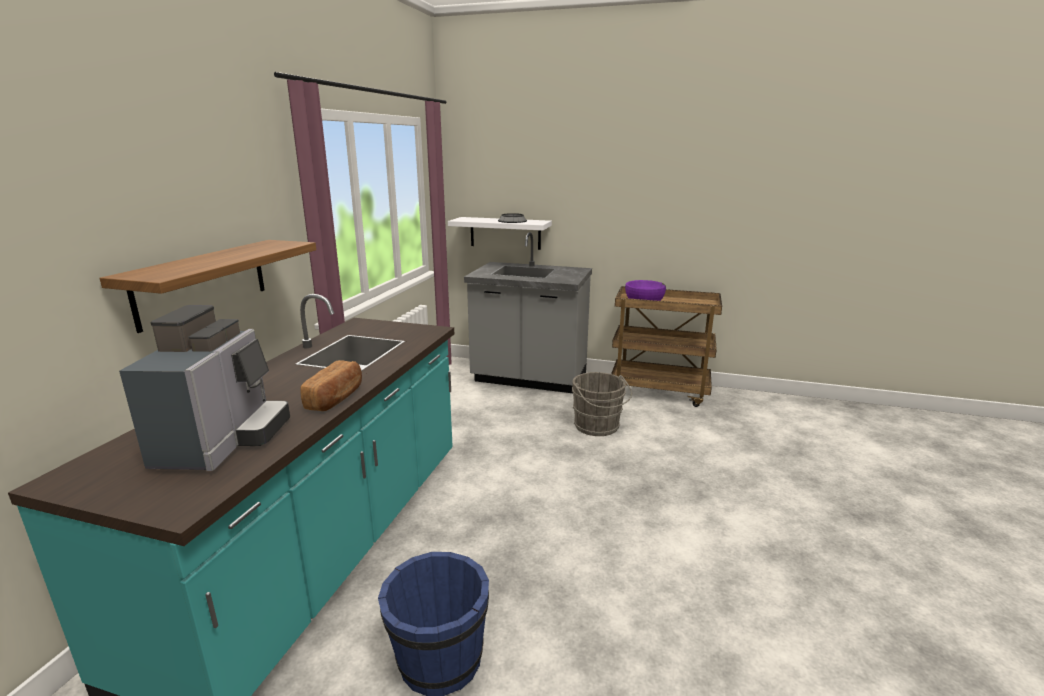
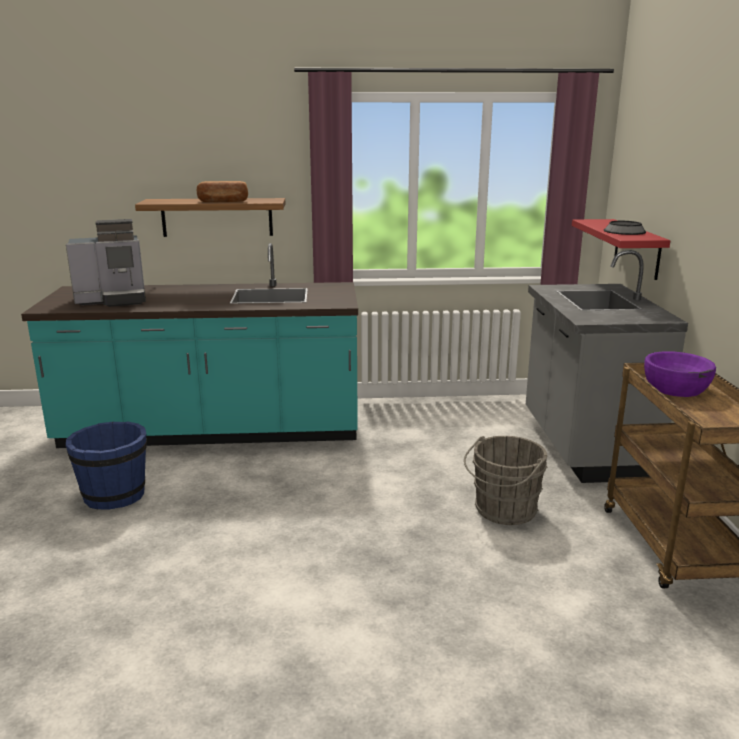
camera: 70 degrees right, 0 degrees up
bread [301,360,362,411] -> bread moved to [197,181,248,202]
white shelf [448,217,552,250] -> red shelf [572,219,671,280]

